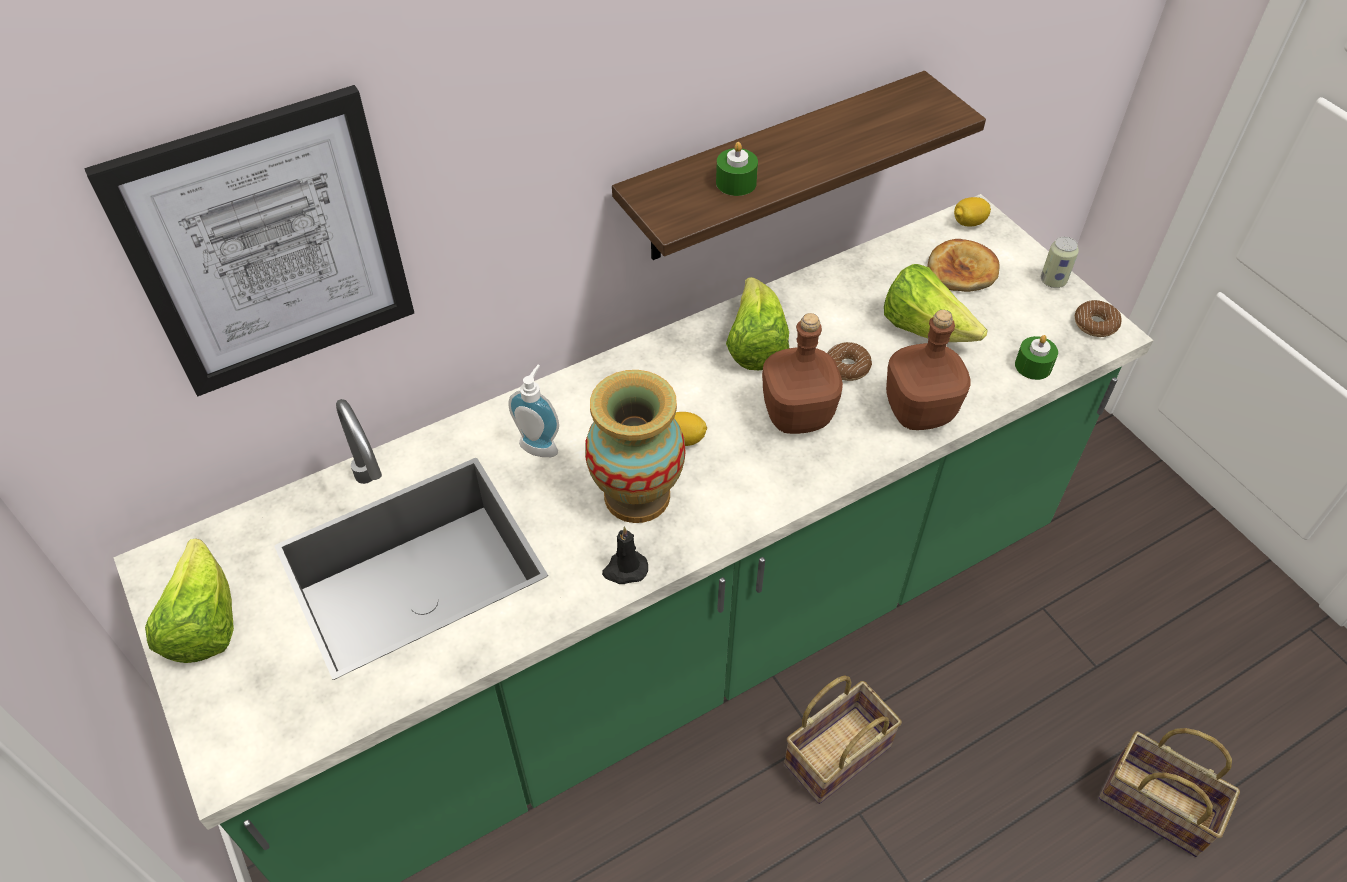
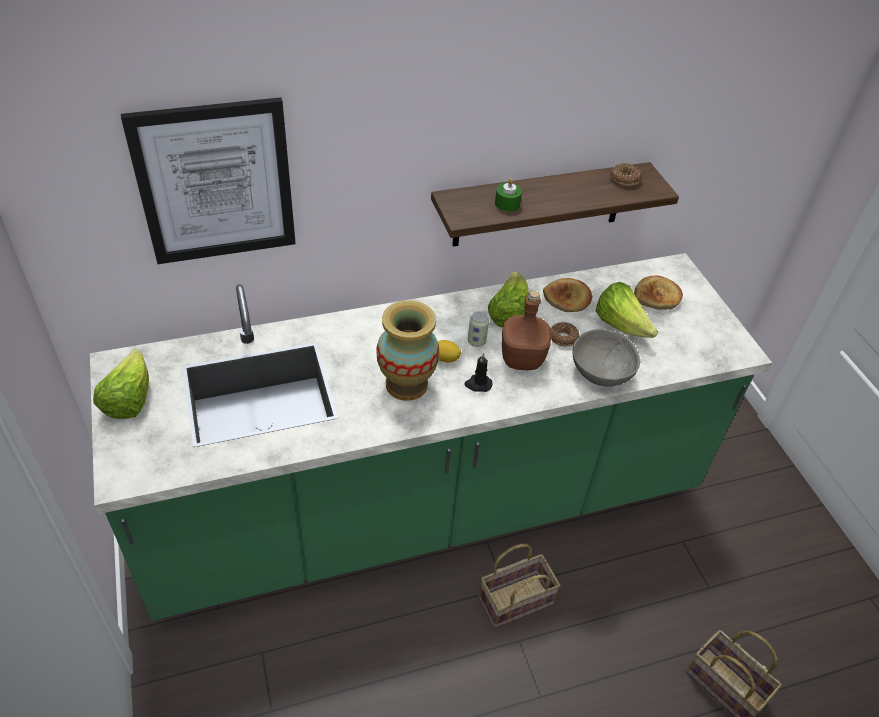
camera: 10 degrees right, 5 degrees down
soap dispenser [508,365,559,457] -> none
black candle [602,526,648,584] -> black candle moved to [464,353,492,392]
brown bottle [886,310,971,430] -> grey bowl [573,329,640,387]
lemon [954,197,991,227] -> none
green candle [1015,335,1058,380] -> none
can [1041,237,1079,288] -> can moved to [468,312,489,347]
donut [1075,300,1122,337] -> donut moved to [611,163,642,186]
none -> bread [543,278,592,312]

